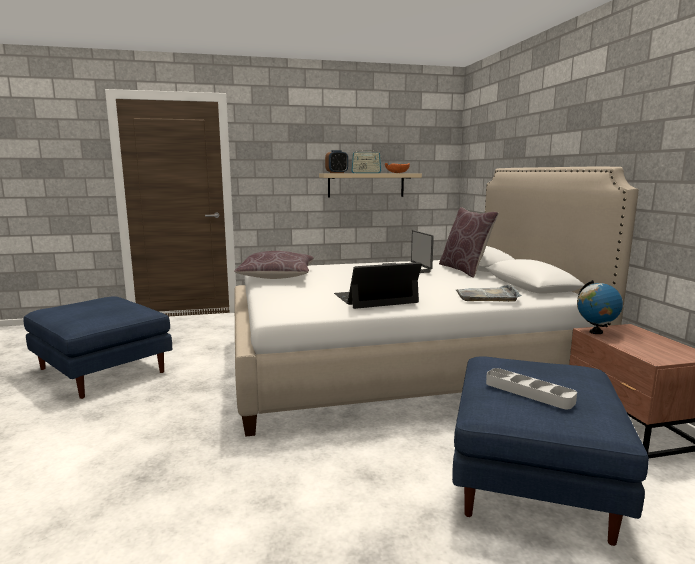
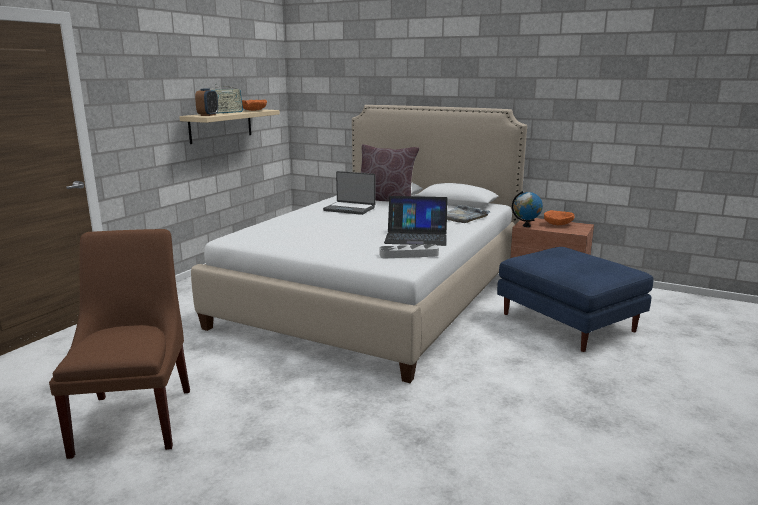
camera: 50 degrees left, 5 degrees up
blue ottoman [23,296,172,399] -> brown chair [49,229,190,459]
brown pillow [234,251,314,279] -> none
laptop [334,262,422,309] -> laptop turned 105 degrees counterclockwise [384,196,448,246]
grey tray [486,368,577,409] -> grey tray moved to [380,244,439,258]
none -> orange bowl [544,210,575,225]

